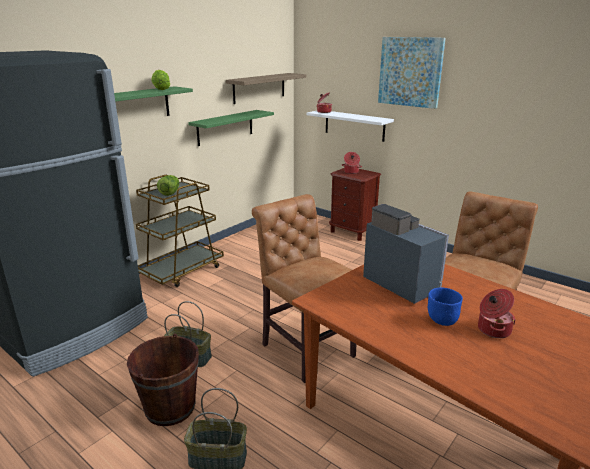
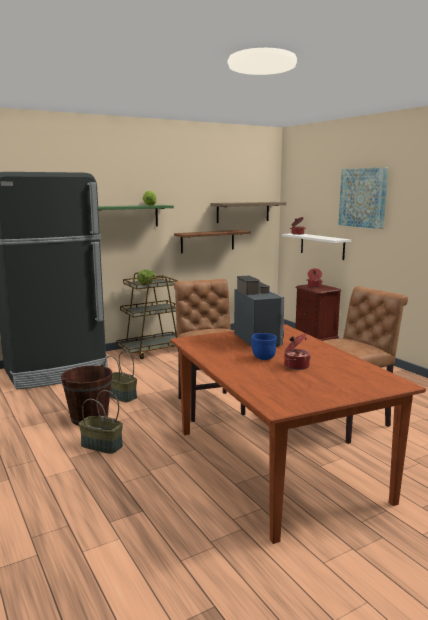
camera: 20 degrees right, 10 degrees down
green shelf [188,110,274,146] -> brown shelf [174,230,251,253]

